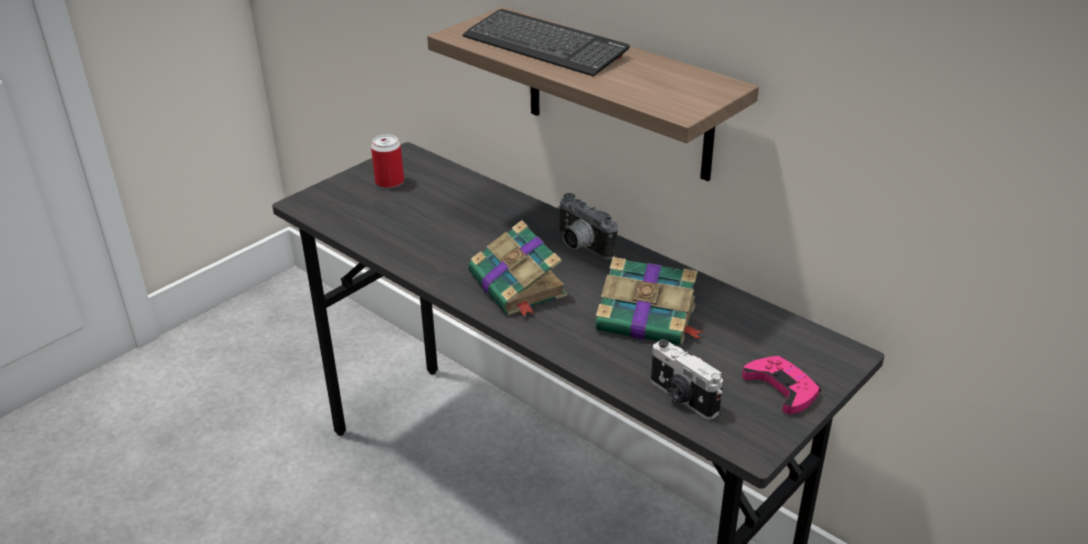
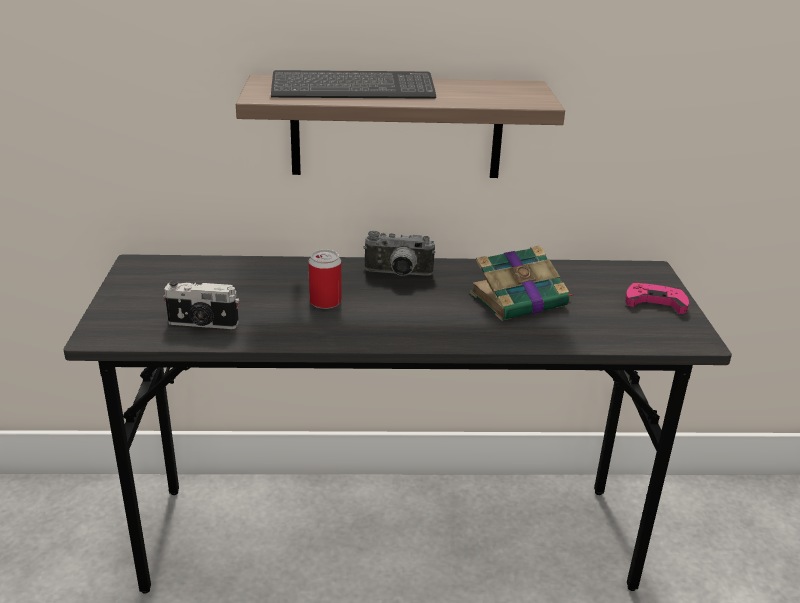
camera: 45 degrees left, 5 degrees down
can [371,135,404,188] -> can moved to [309,249,342,309]
book [468,220,567,317] -> none
camera [651,339,723,420] -> camera moved to [163,280,239,329]

